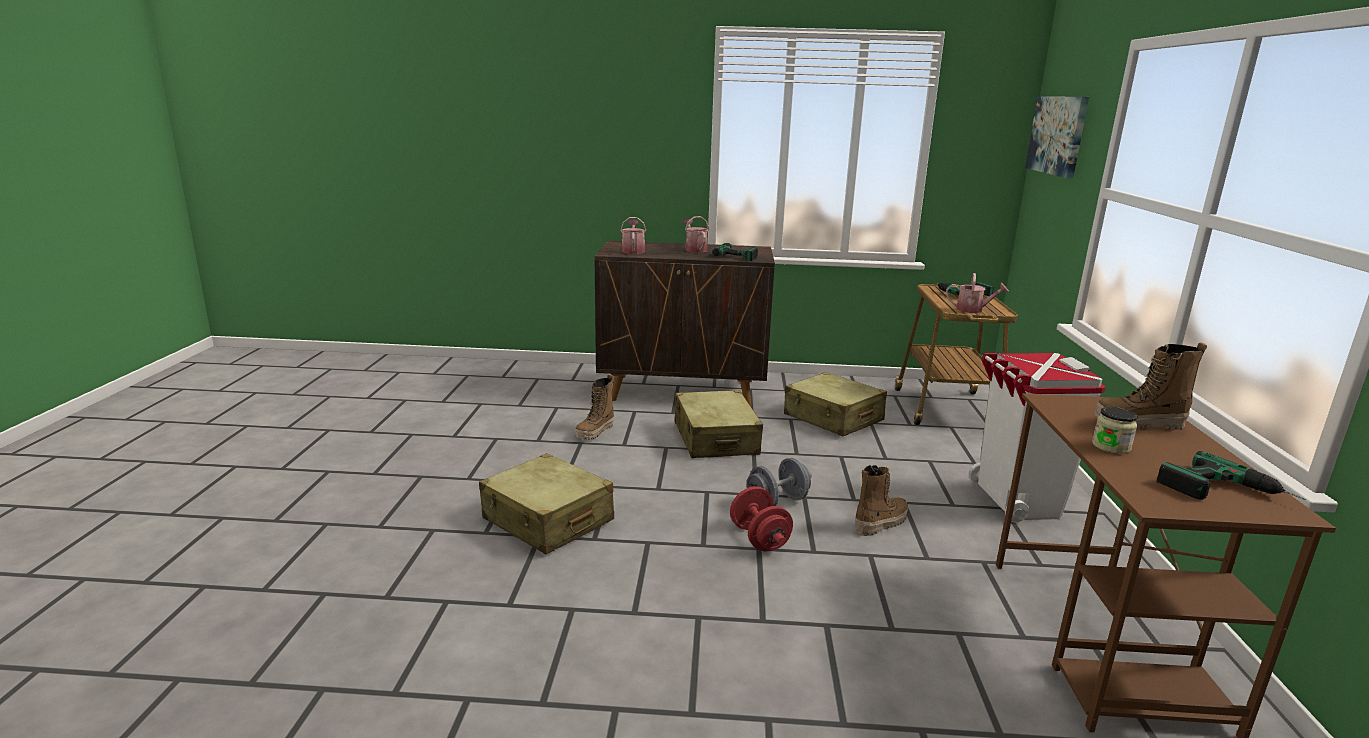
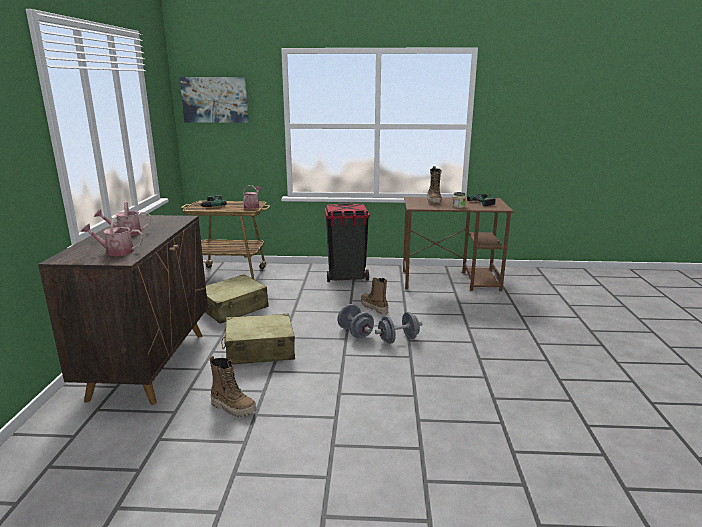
camera: 90 degrees left, 0 degrees up
beige suitcase [479,453,614,554] -> none
power drill [712,243,758,261] -> none
red dumbbell [730,487,793,551] -> grey dumbbell [375,312,422,344]
white trash can [968,353,1105,523] -> black trash can [325,202,370,282]

